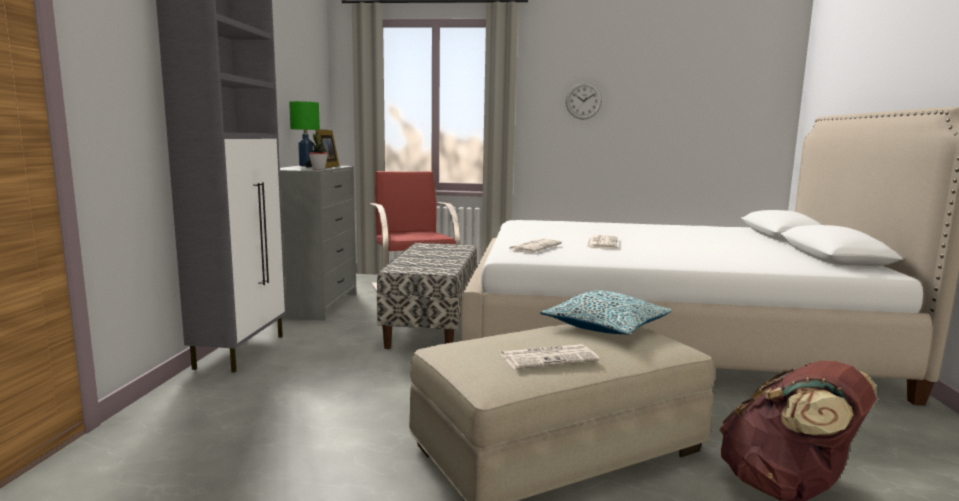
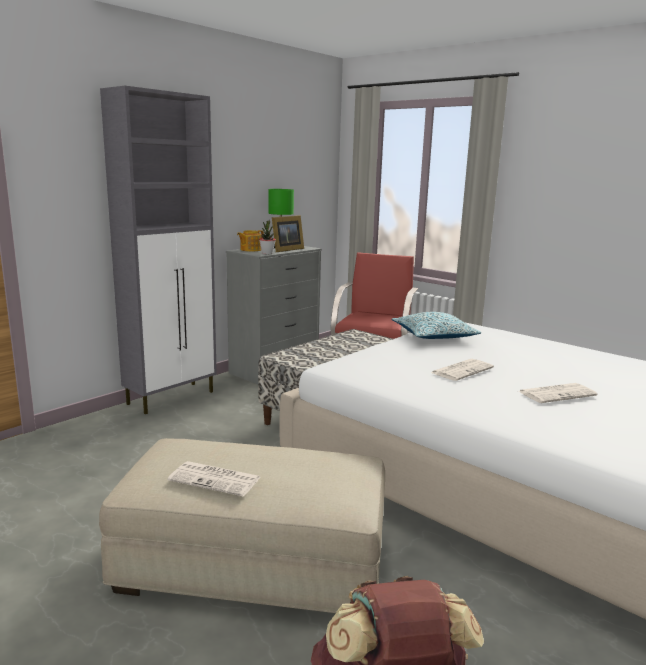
camera: 35 degrees right, 5 degrees up
newspaper [509,239,562,252] -> newspaper moved to [518,383,597,403]
pillow [540,290,672,335] -> pillow moved to [391,312,482,339]
wall clock [566,82,602,120] -> none
none -> teapot [237,230,264,252]

